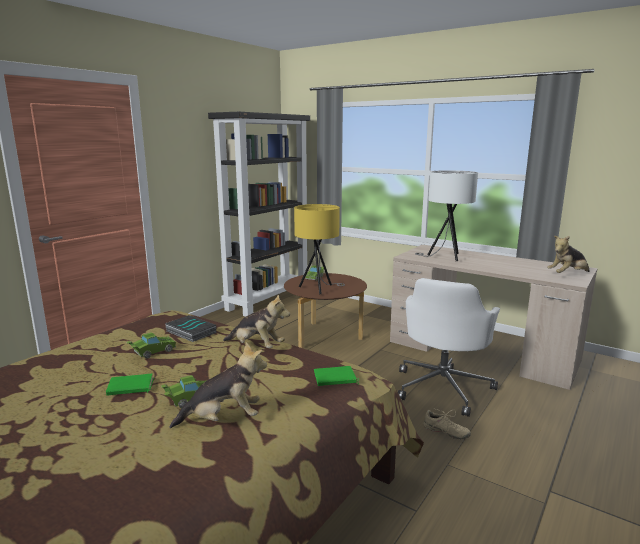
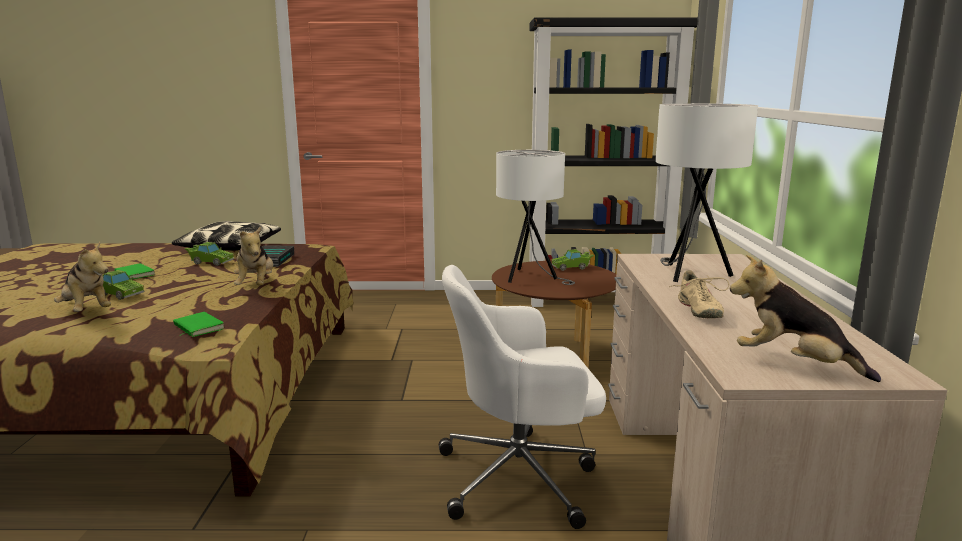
camera: 55 degrees right, 0 degrees up
yellow table lamp [294,204,345,294] -> white table lamp [496,150,575,285]
beige shoe [423,408,471,439] -> beige shoe moved to [669,270,730,318]
none -> pillow [172,221,281,251]

